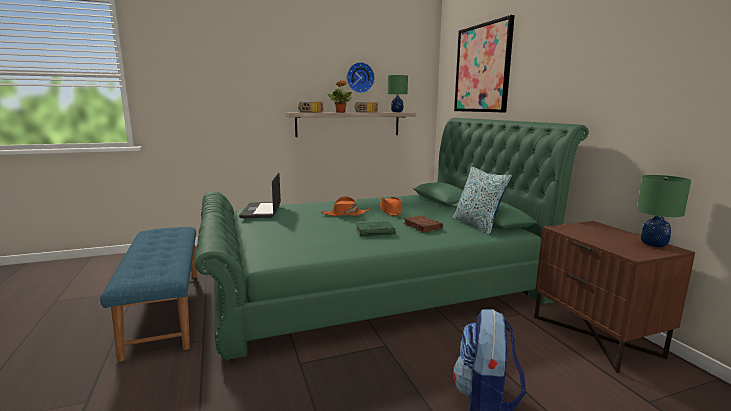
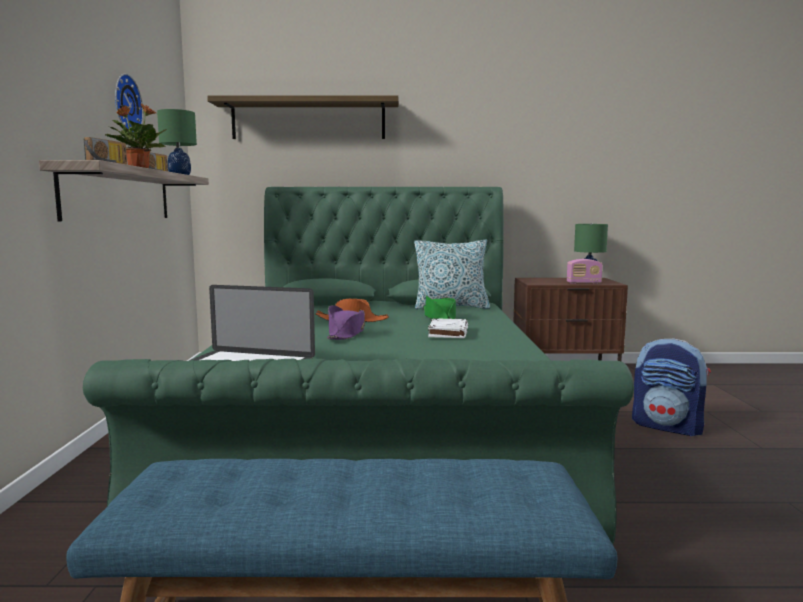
camera: 70 degrees left, 5 degrees down
orange hat [321,196,370,216] -> purple hat [327,305,365,340]
green book [356,221,396,236] -> white book [428,318,468,338]
brown book [403,215,443,233] -> green hat [424,295,456,319]
picture [454,15,515,112] -> shelf [207,95,399,139]
none -> radio [567,259,603,284]

